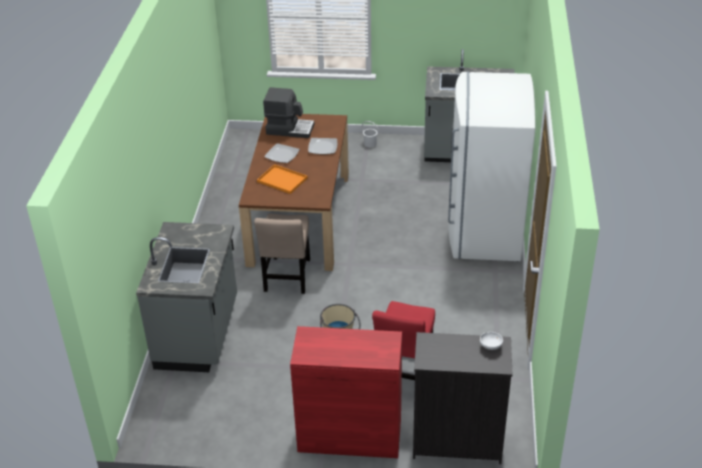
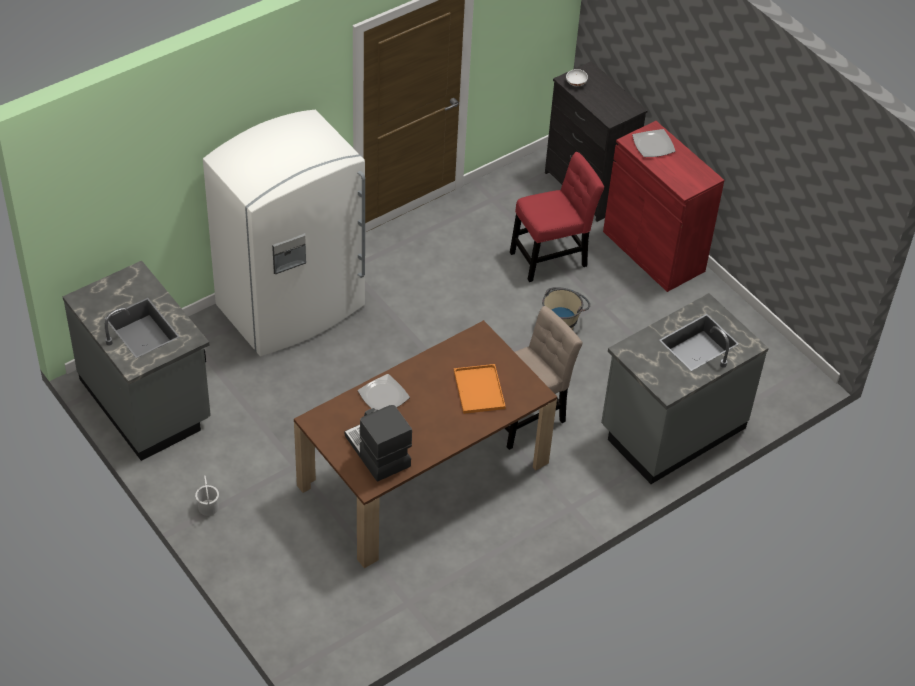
camera: 135 degrees left, 10 degrees up
plate [264,143,300,163] -> plate moved to [632,129,675,157]

